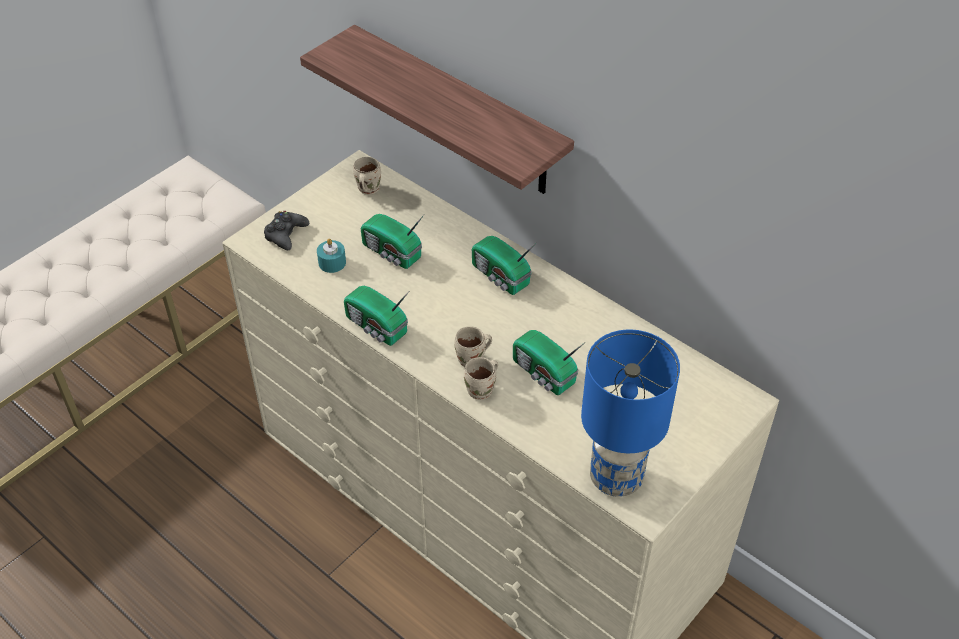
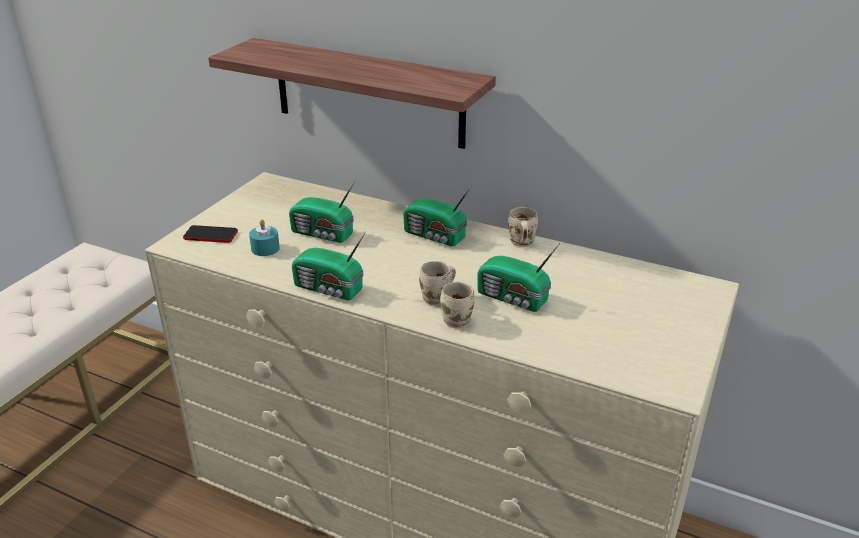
camera: 15 degrees left, 15 degrees down
black game controller [264,211,309,250] -> phone [183,225,238,243]
beige mug [353,157,381,195] -> beige mug moved to [508,207,538,247]
blue table lamp [581,329,680,497] -> none

